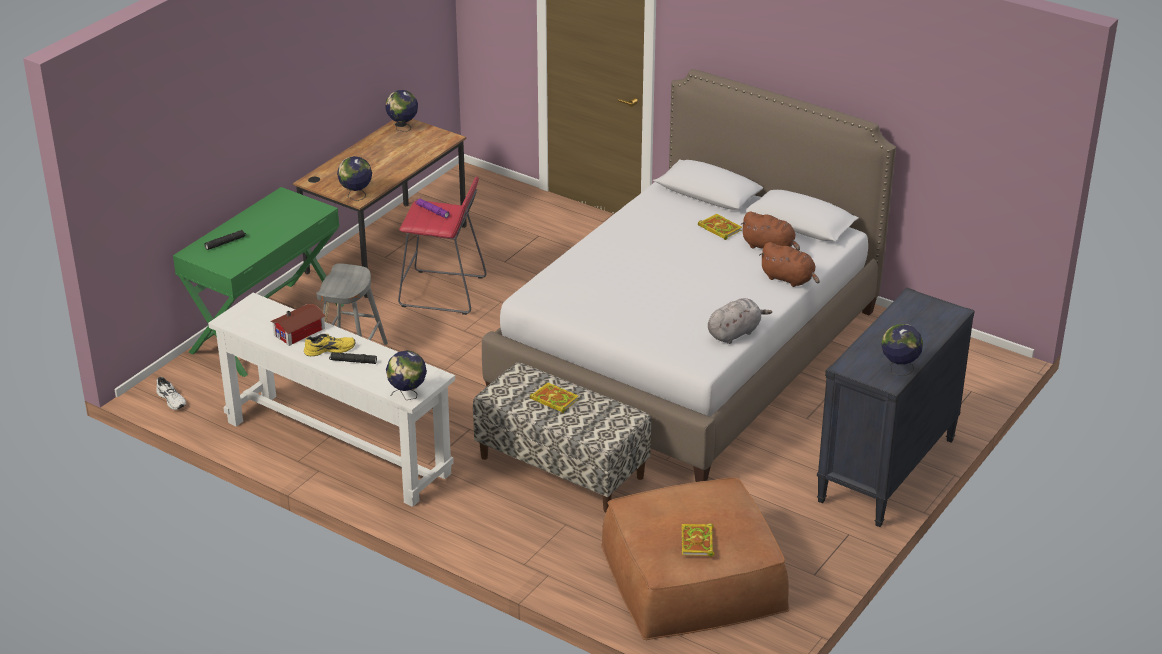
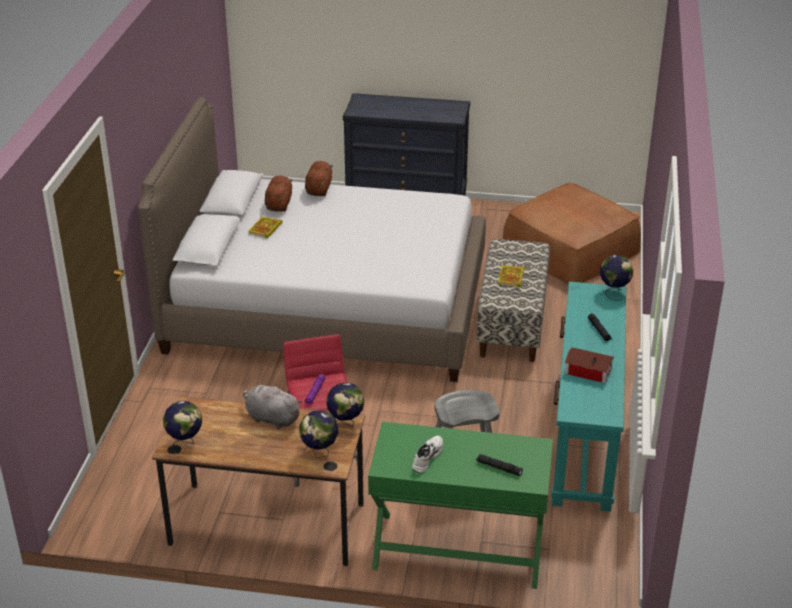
camera: 115 degrees left, 0 degrees up
white shoe [156,377,186,410] -> white shoe moved to [412,436,443,473]
white console table [208,293,455,507] -> turquoise console table [551,282,626,512]
yellow shoe [304,334,356,356] -> none
book [682,523,715,557] -> none
grey plush toy [708,298,772,344] -> grey plush toy moved to [243,383,303,429]
globe [881,324,923,376] -> globe moved to [299,410,338,458]

